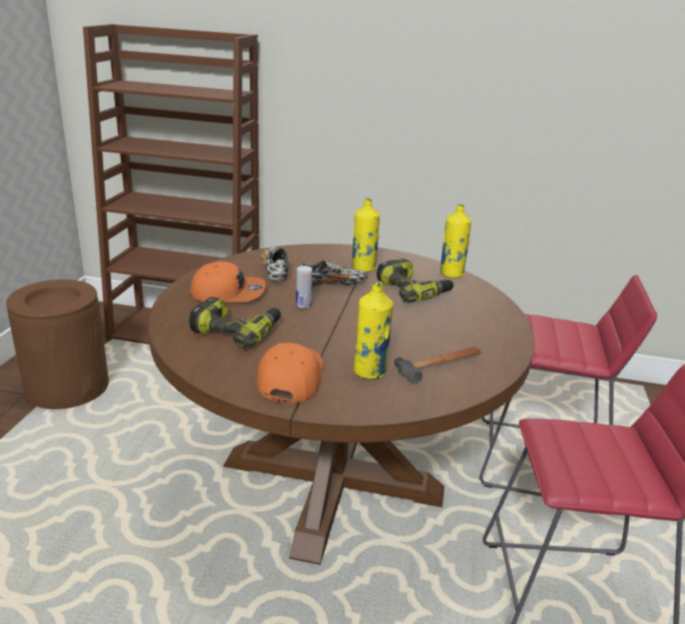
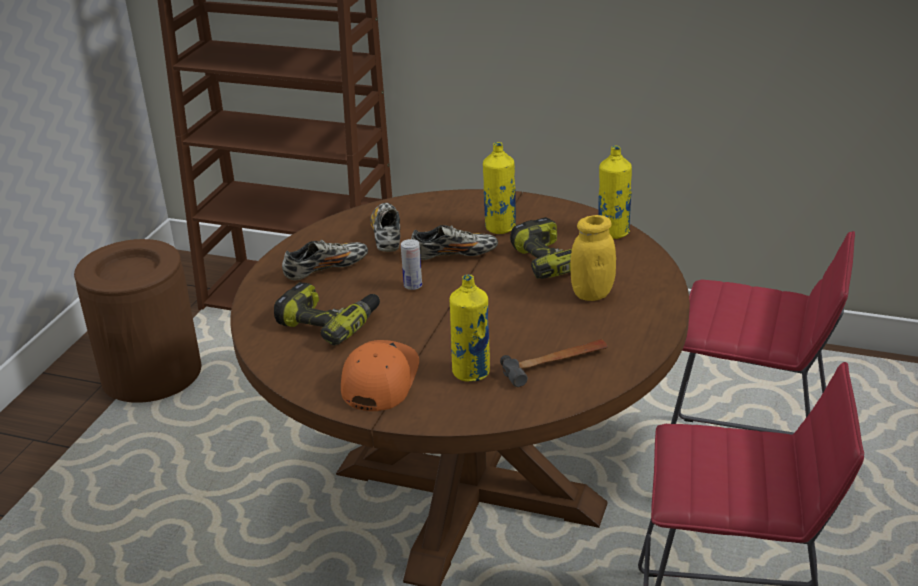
camera: 10 degrees right, 5 degrees up
orange cap [190,261,266,302] -> shoe [282,240,368,280]
none -> yellow jar [570,215,616,301]

